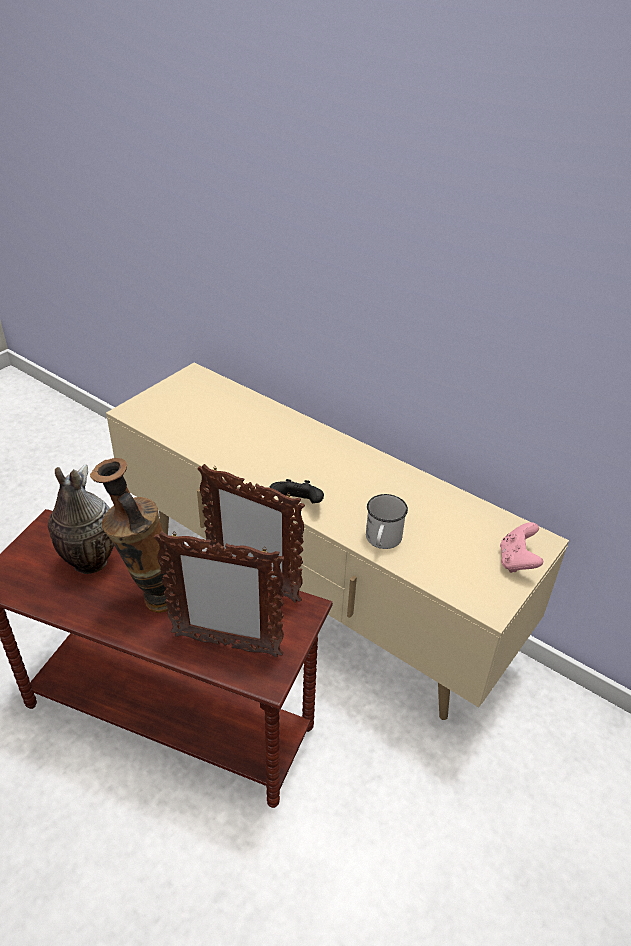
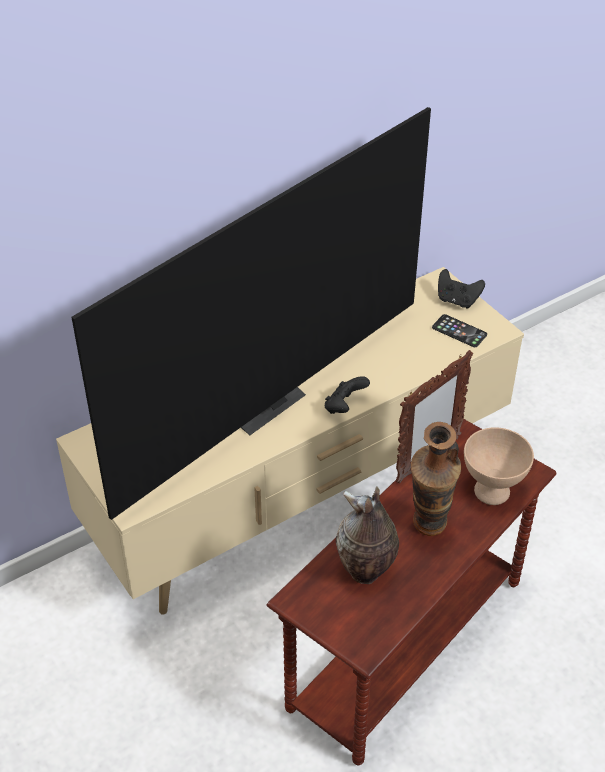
camera: 70 degrees left, 5 degrees up
picture frame [154,531,284,658] -> beige bowl [464,427,534,505]
white mug [366,494,408,549] -> none
pink game controller [500,522,543,573] -> black game controller [438,269,485,308]
none -> television [72,107,431,520]
none -> phone [432,314,487,347]

